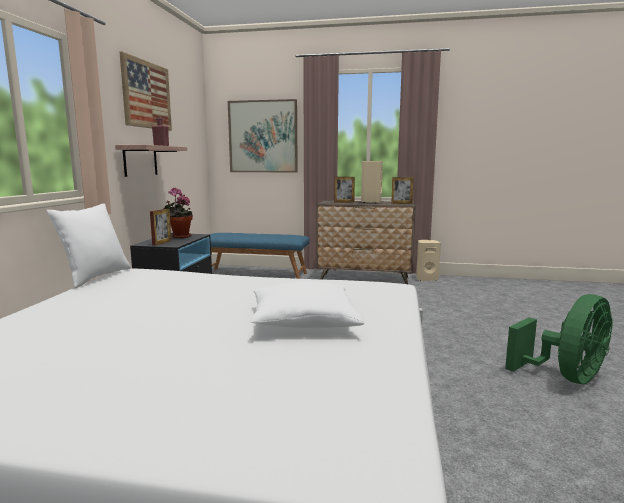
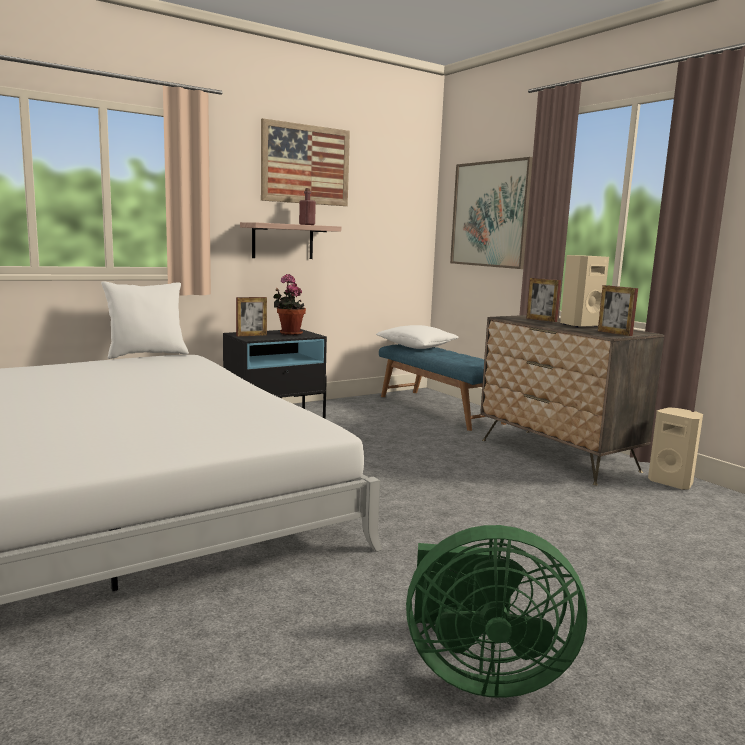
camera: 45 degrees right, 0 degrees up
white pillow [250,282,364,328] -> white pillow moved to [376,325,459,349]

